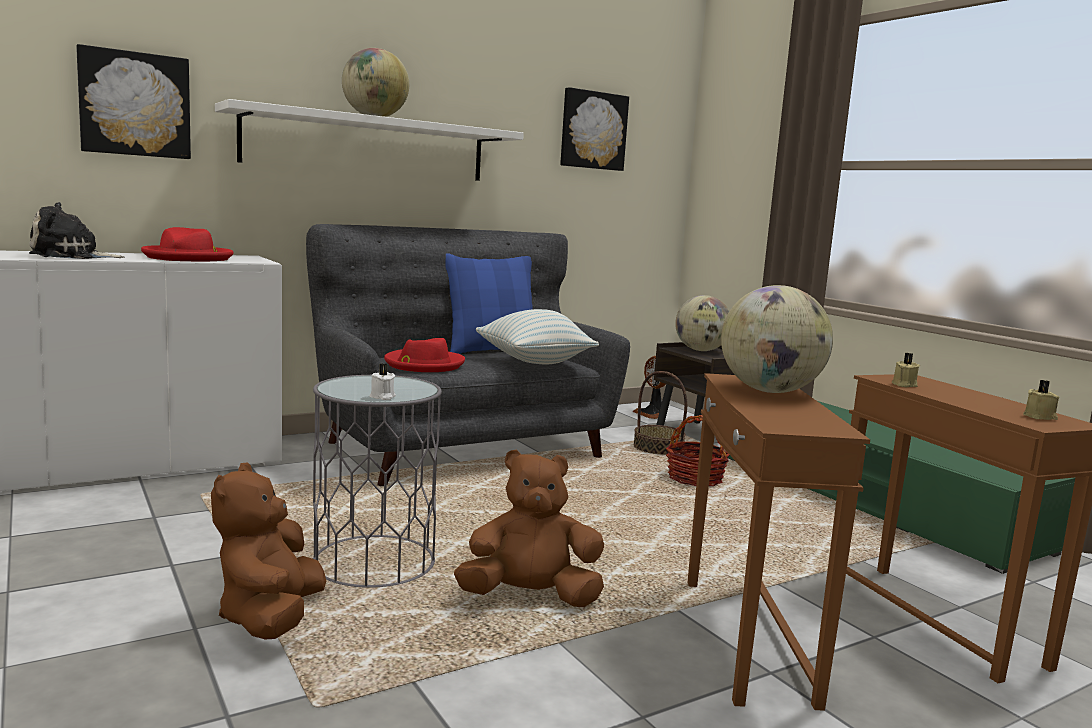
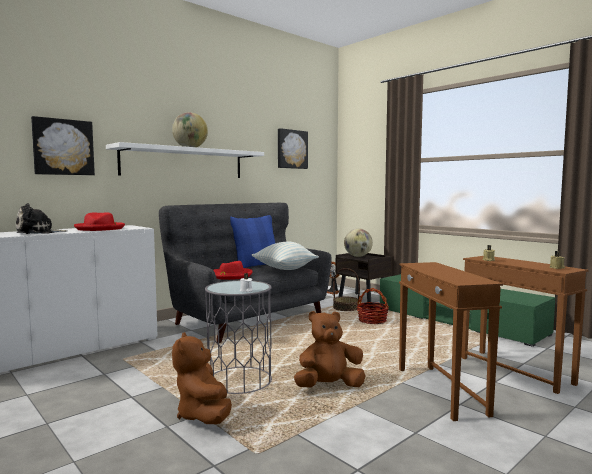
camera: 10 degrees left, 5 degrees down
globe [721,285,833,393] -> none

